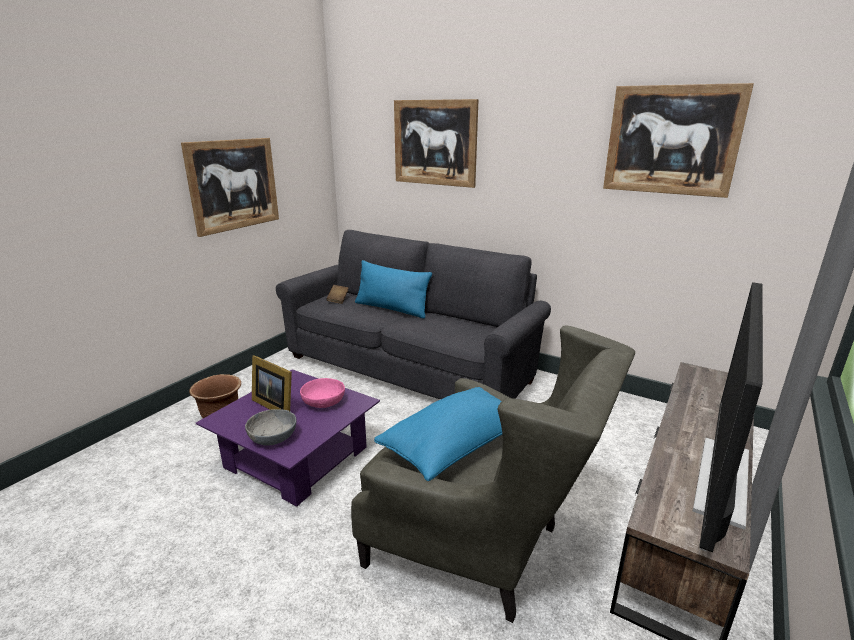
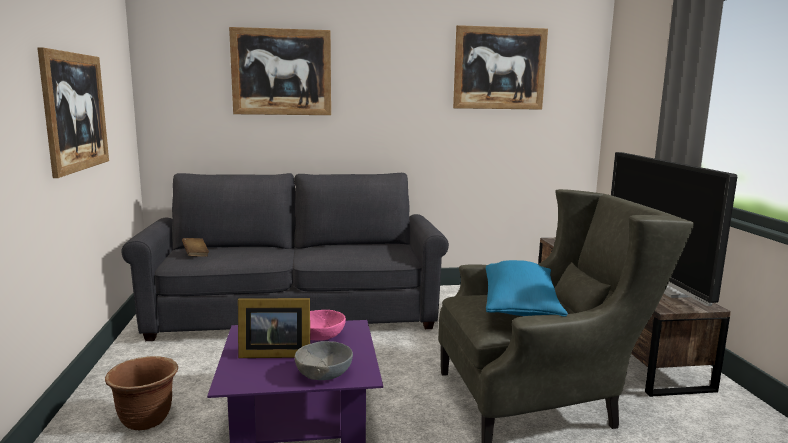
camera: 40 degrees left, 10 degrees down
blue pillow [355,260,432,318] -> none

